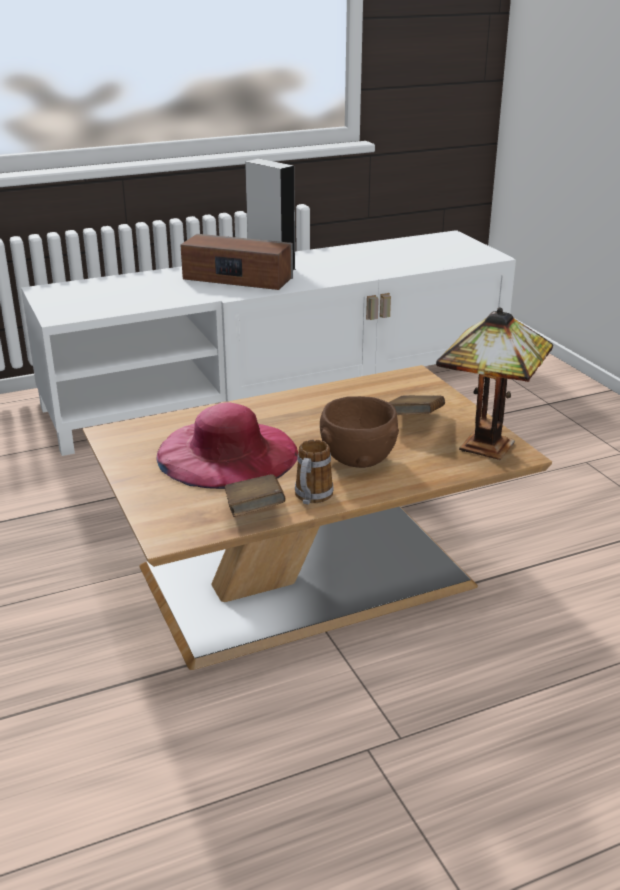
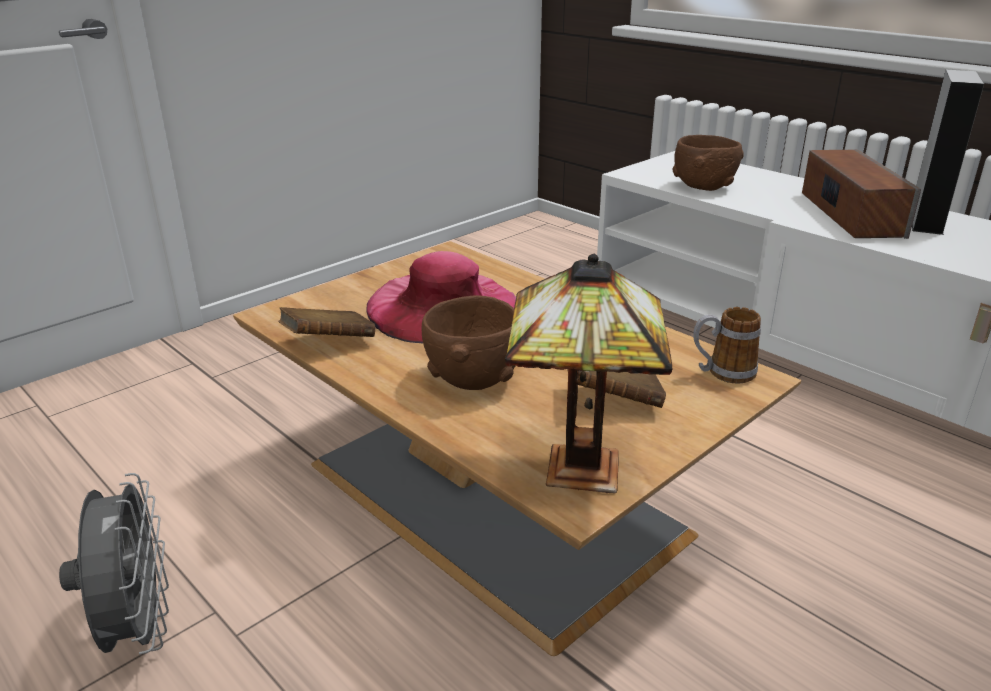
camera: 70 degrees right, 0 degrees up
mug [295,440,334,504] -> mug moved to [693,307,761,384]
none -> grey fan [59,473,169,655]
none -> brown bowl [672,135,744,191]

